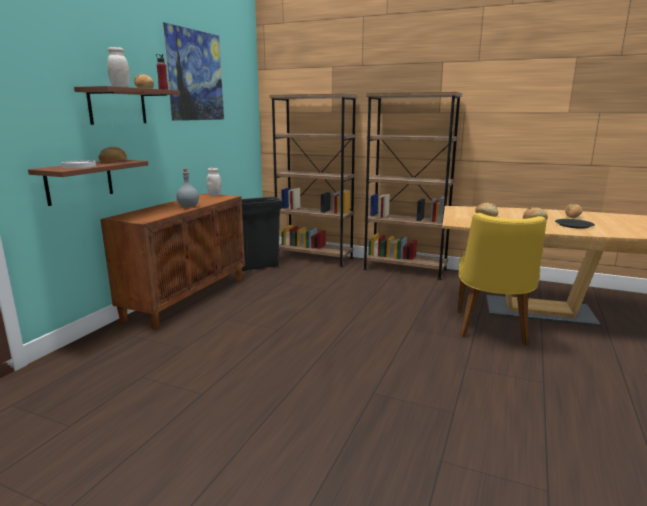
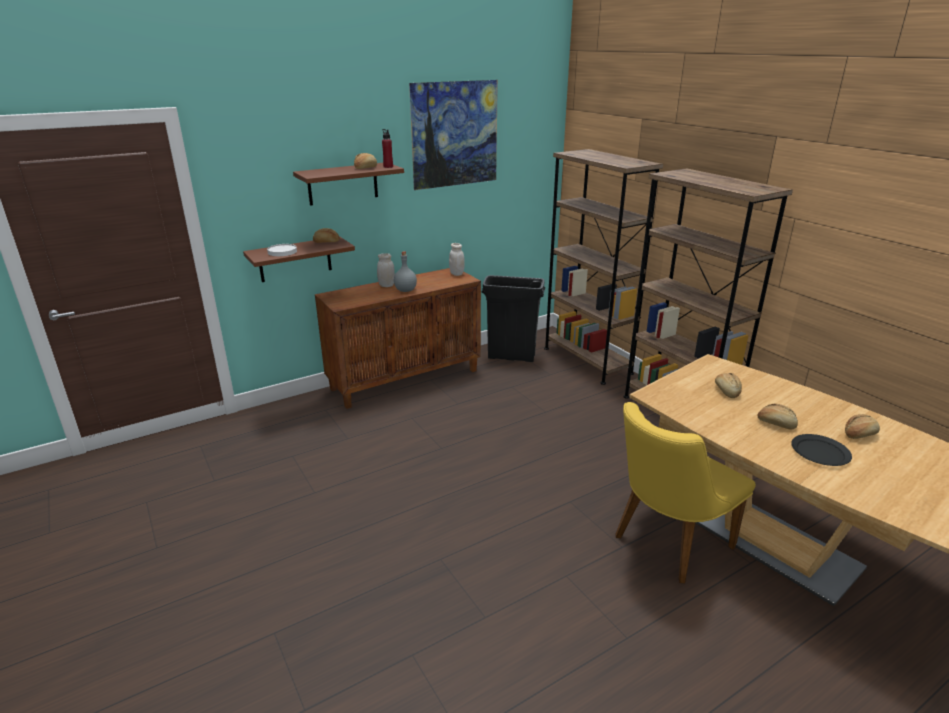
camera: 35 degrees right, 10 degrees up
white jar [107,47,130,87] -> white jar moved to [377,253,395,287]

